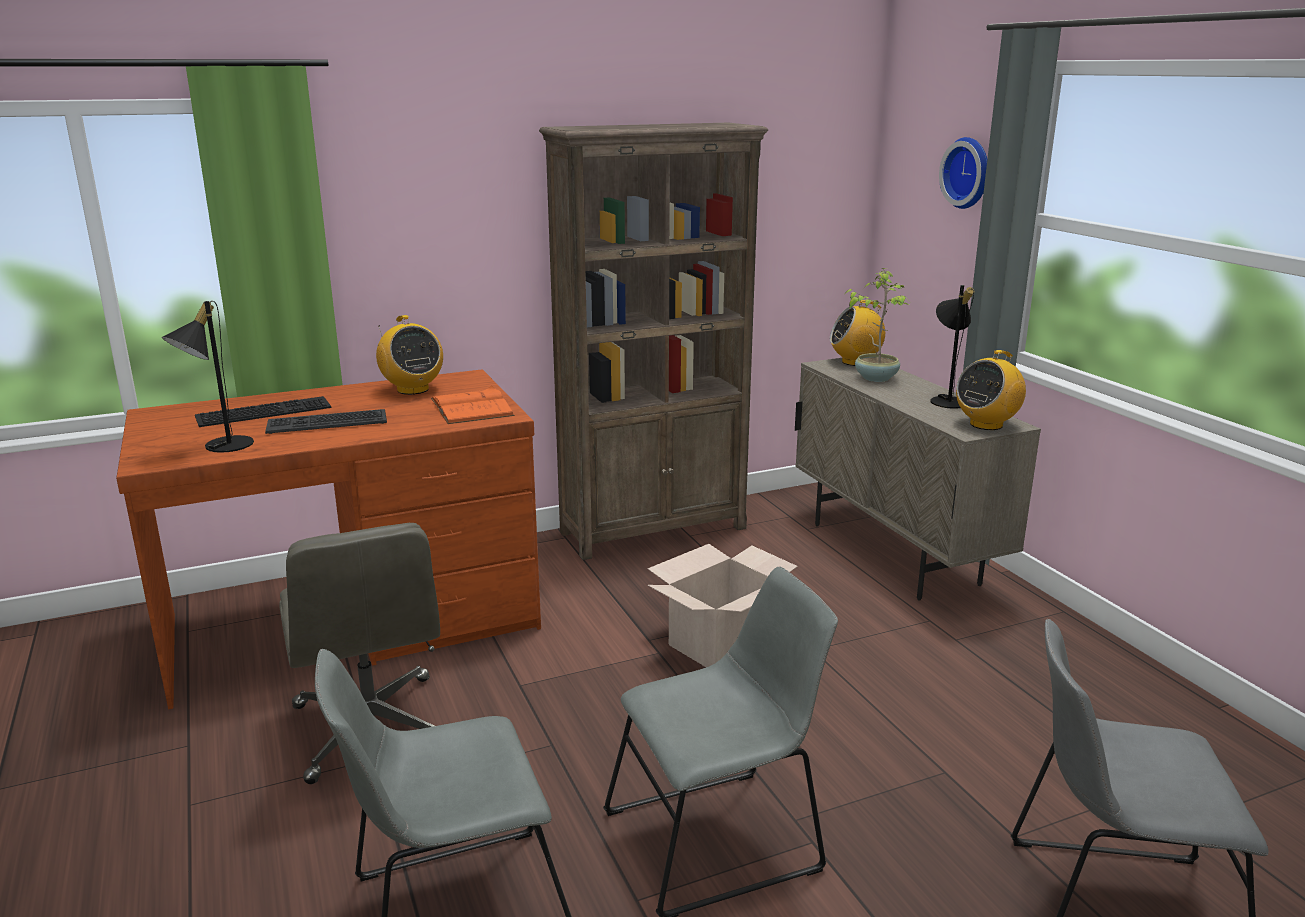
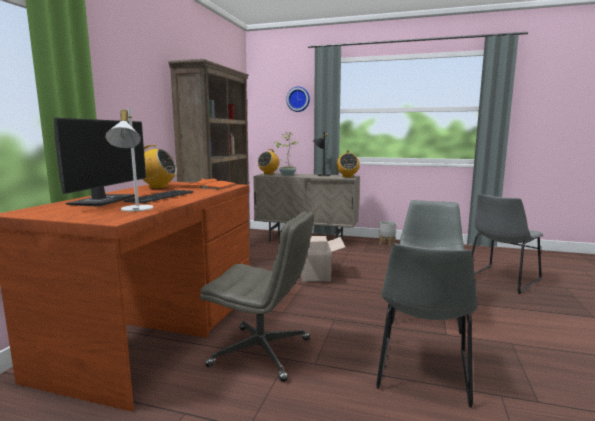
camera: 50 degrees left, 10 degrees down
black table lamp [162,301,254,453] -> white table lamp [105,108,154,211]
keyboard [195,396,331,427] -> monitor [54,118,146,207]
none -> grey planter [379,221,397,247]

